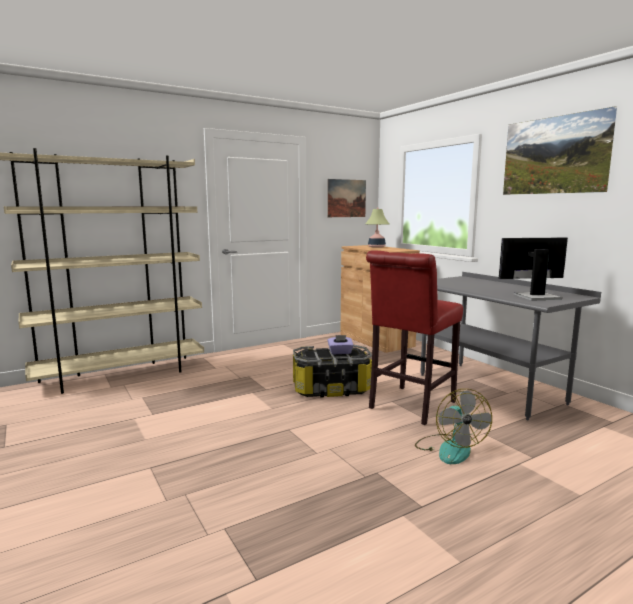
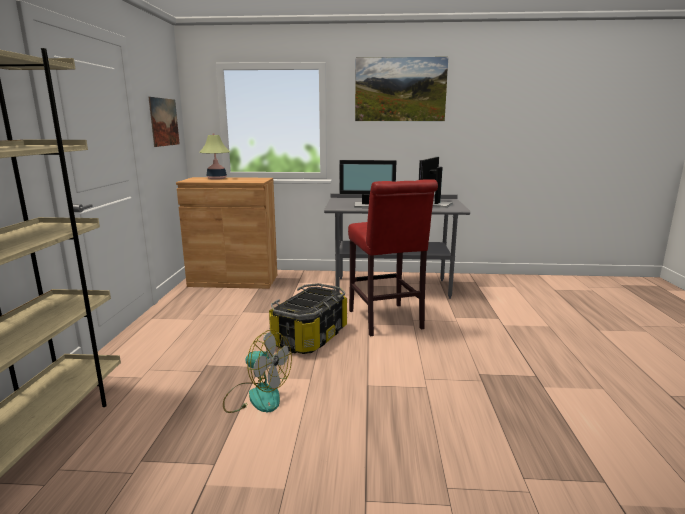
camera: 55 degrees left, 5 degrees up
purple tissue box [328,335,354,354] -> none
fan [415,389,492,464] -> fan moved to [223,330,292,413]
none -> monitor [340,160,397,208]

